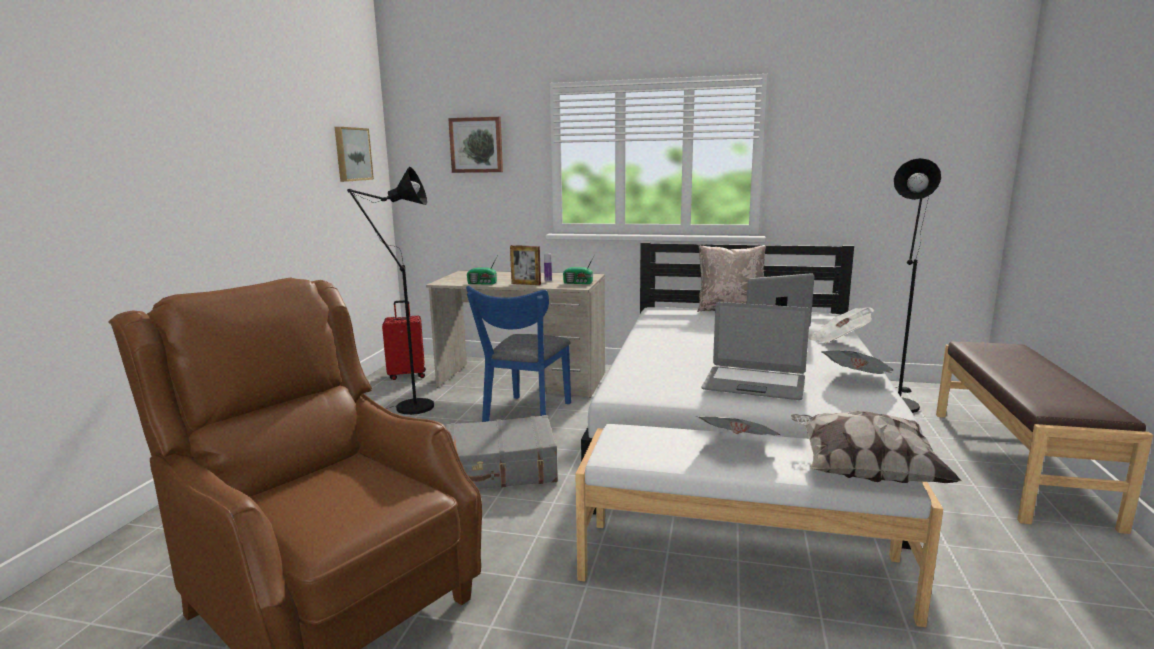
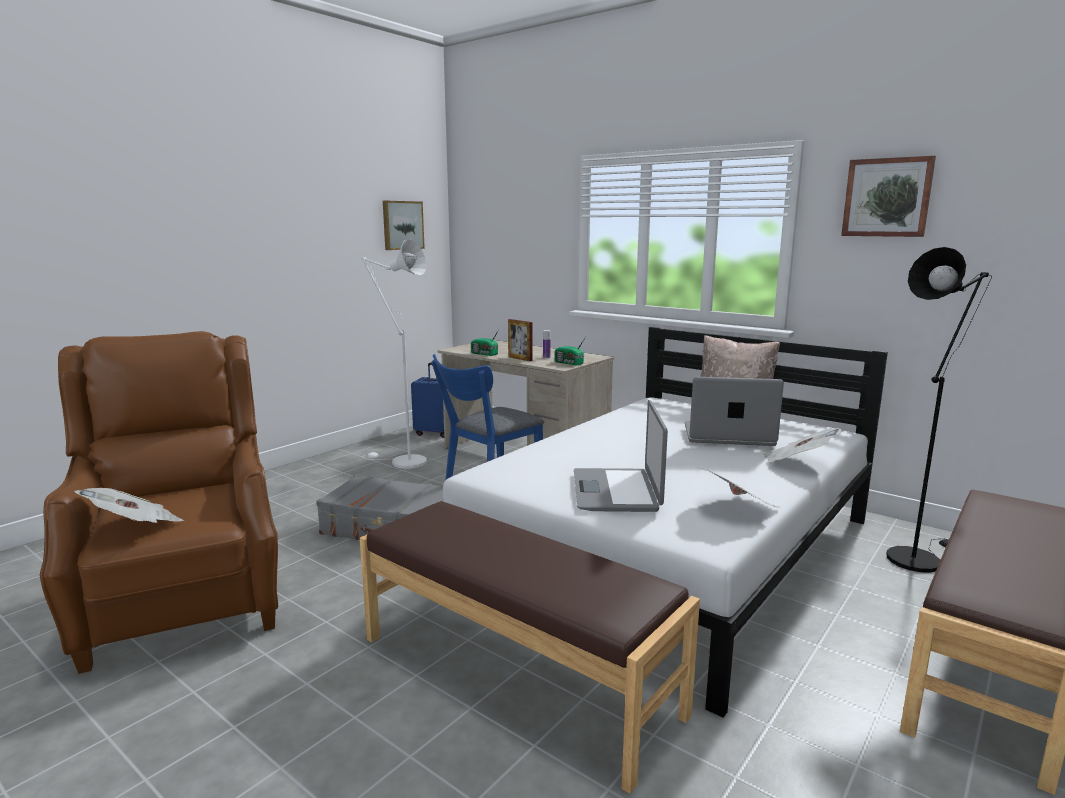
camera: 25 degrees right, 0 degrees up
black floor lamp [347,167,434,415] -> white floor lamp [361,239,427,469]
red suitcase [382,300,426,380] -> blue suitcase [411,363,444,438]
picture [448,117,503,173] -> picture moved to [841,156,936,237]
white bench [575,424,943,627] -> brown bench [360,501,700,794]
newspaper [696,416,780,436] -> newspaper moved to [74,488,184,523]
laptop [702,302,810,400] -> laptop turned 45 degrees clockwise [574,400,668,512]
pillow [791,411,962,483] -> none

